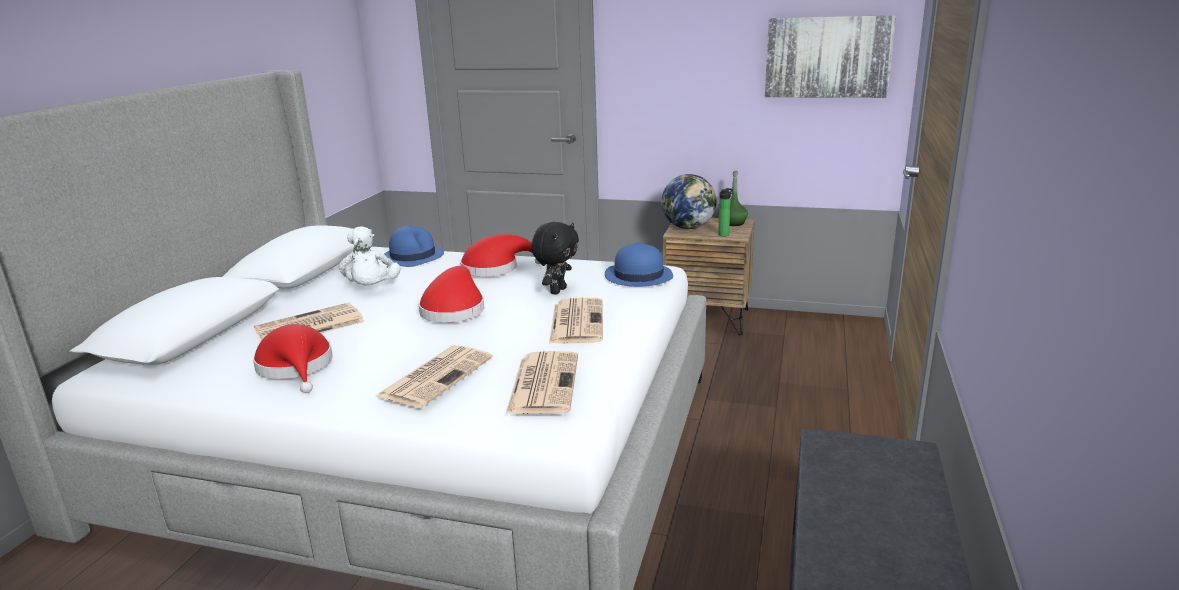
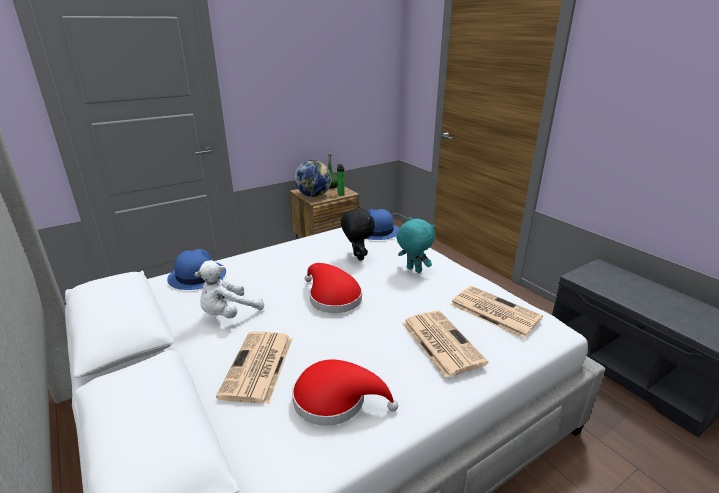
camera: 50 degrees left, 5 degrees up
white plush toy [339,226,401,286] -> white plush toy turned 105 degrees clockwise [195,260,264,319]
red hat [460,234,540,277] -> none
newspaper [549,298,603,344] -> turquoise plush toy [397,217,435,273]
picture [765,15,896,98] -> none

